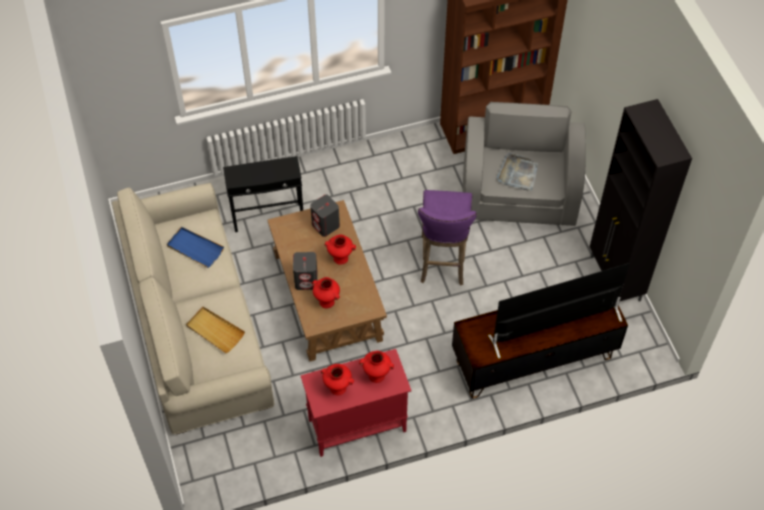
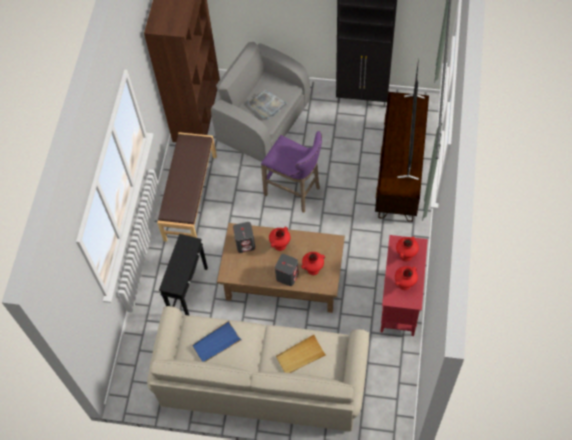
camera: 60 degrees left, 5 degrees up
none -> brown bench [157,132,217,242]

